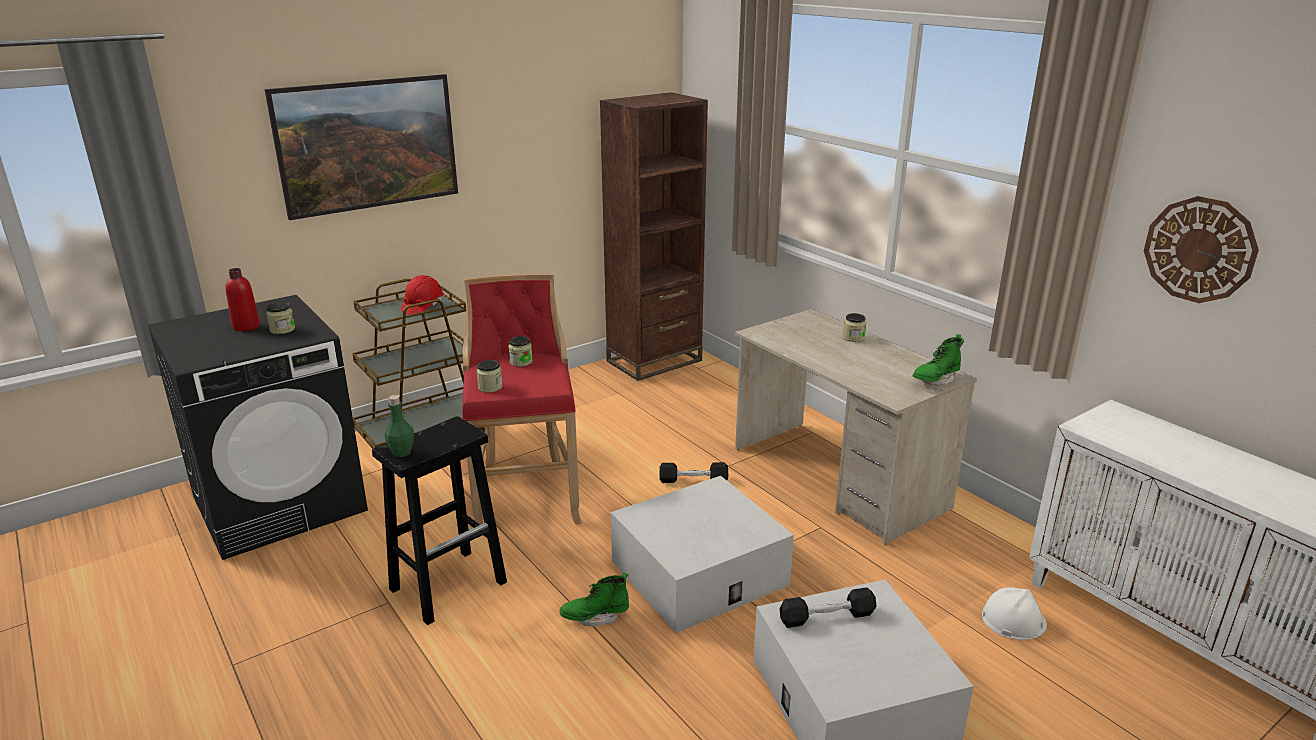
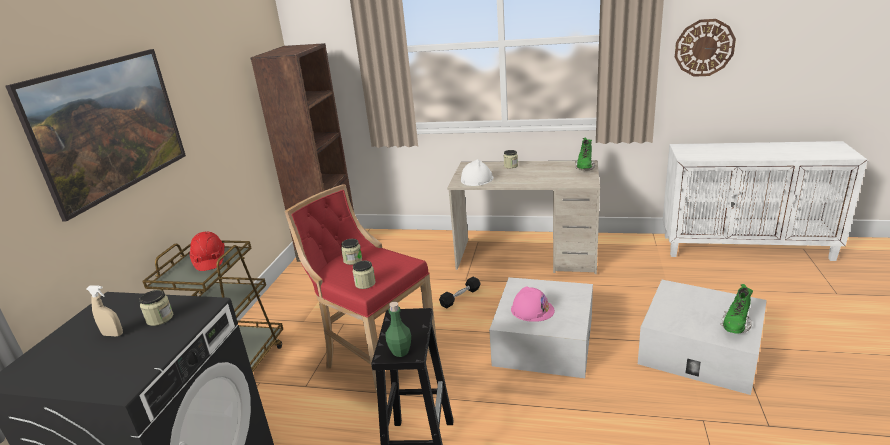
camera: 40 degrees left, 0 degrees up
red bottle [225,268,260,331] -> beige spray bottle [86,285,123,336]
green boot [559,573,629,627] -> green boot moved to [720,284,753,334]
black dumbbell [780,587,877,628] -> none
white hard hat [982,587,1047,640] -> white hard hat moved to [461,159,494,186]
none -> pink hard hat [511,286,555,322]

